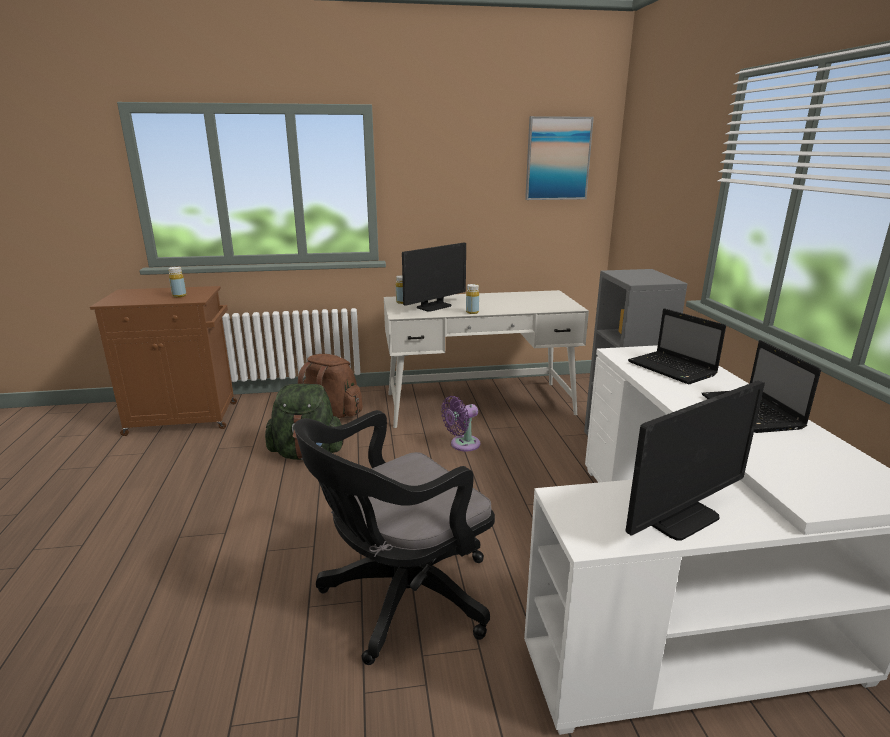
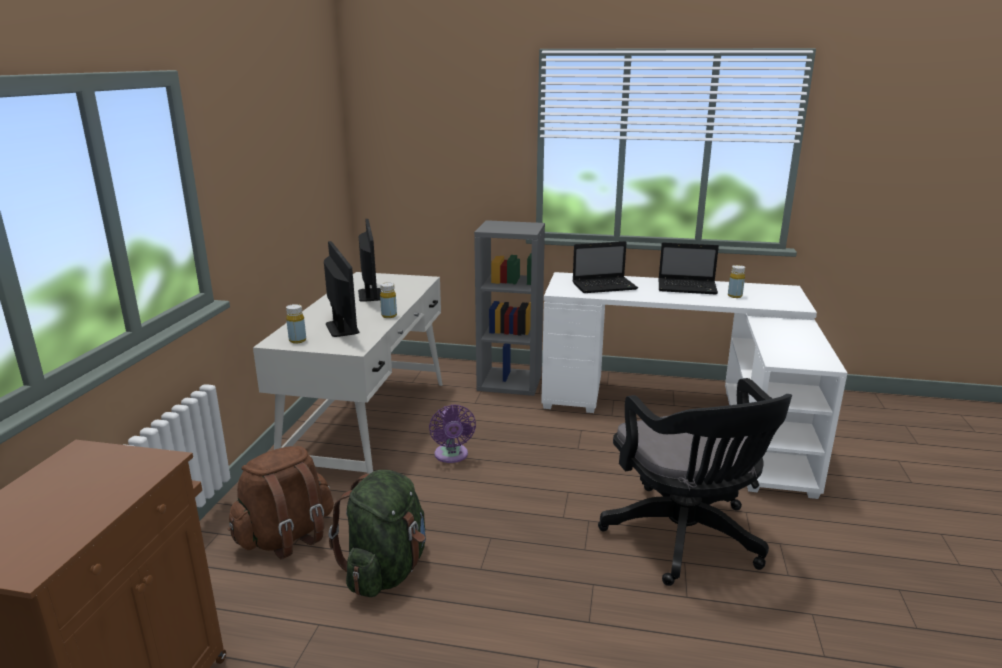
camera: 70 degrees left, 0 degrees up
yellow bottle [168,267,186,297] -> yellow bottle moved to [728,265,745,298]
picture [525,116,594,200] -> none
monitor [625,381,765,541] -> monitor moved to [358,219,381,302]

